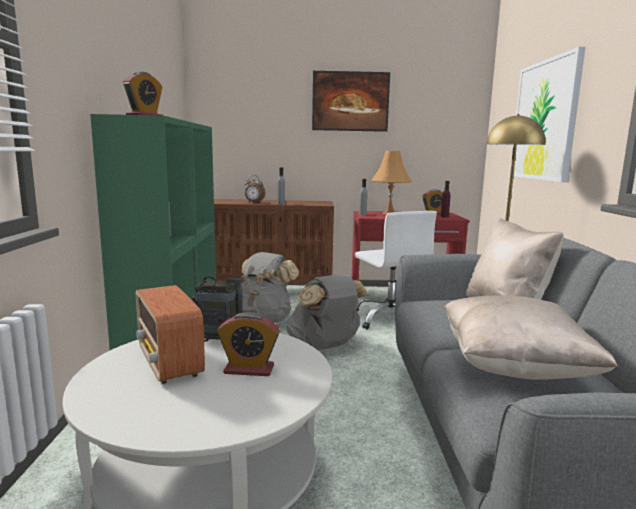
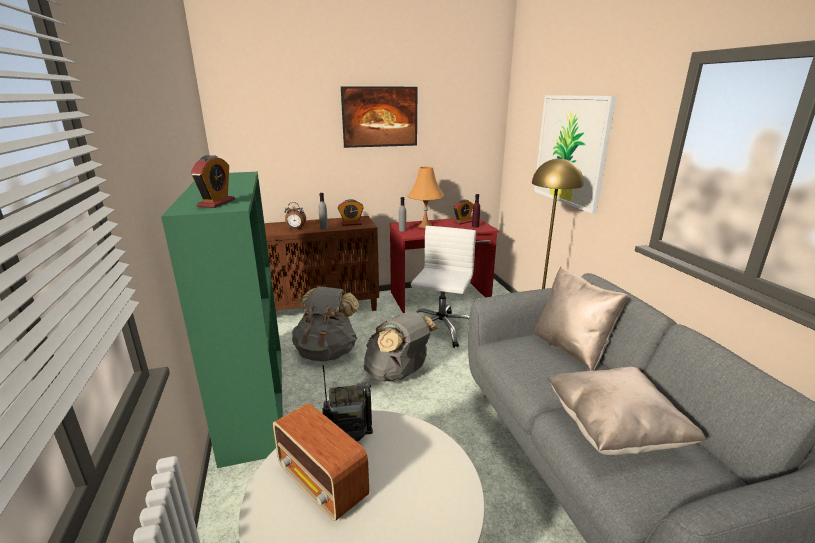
camera: 15 degrees left, 10 degrees up
alarm clock [217,312,280,376] -> alarm clock moved to [338,199,364,226]
white office chair [355,211,437,329] -> white office chair turned 120 degrees counterclockwise [411,226,476,348]

